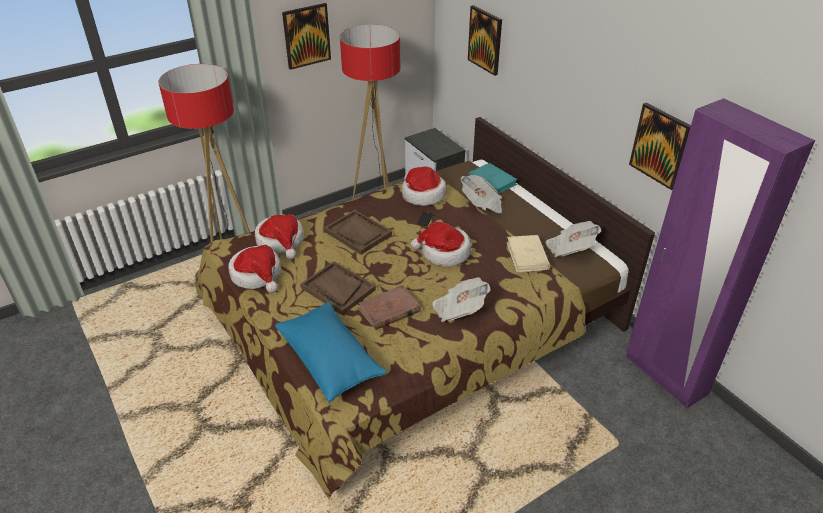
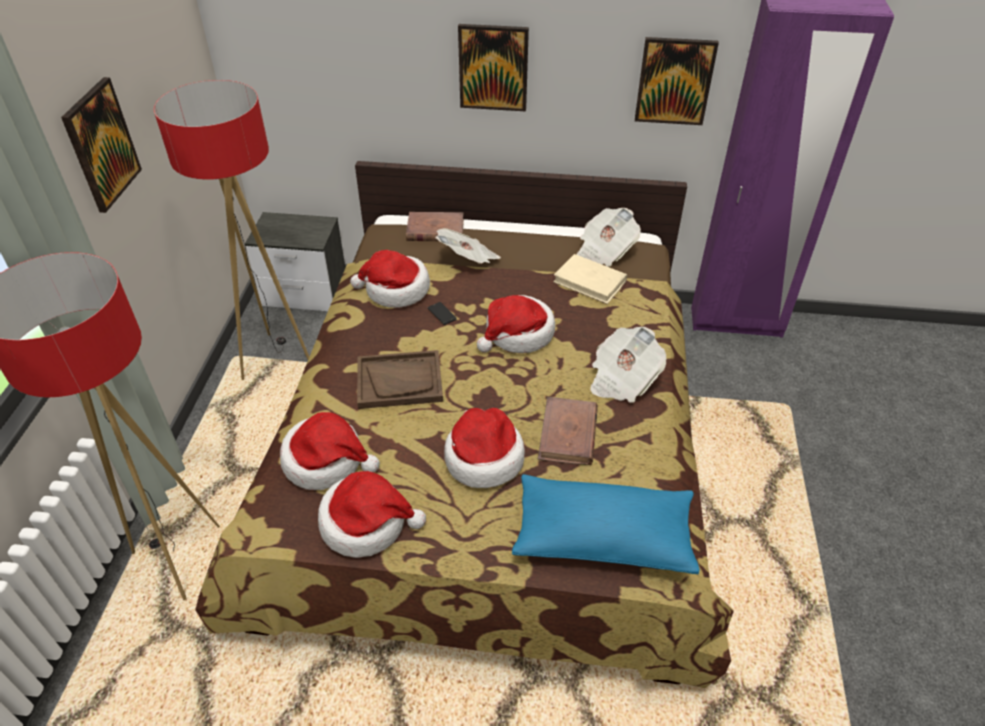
camera: 50 degrees left, 5 degrees up
brown tray [300,261,376,315] -> hat [444,408,525,488]
picture [468,5,502,76] -> picture moved to [458,24,529,111]
turquoise book [469,163,517,194] -> brown book [406,212,464,241]

